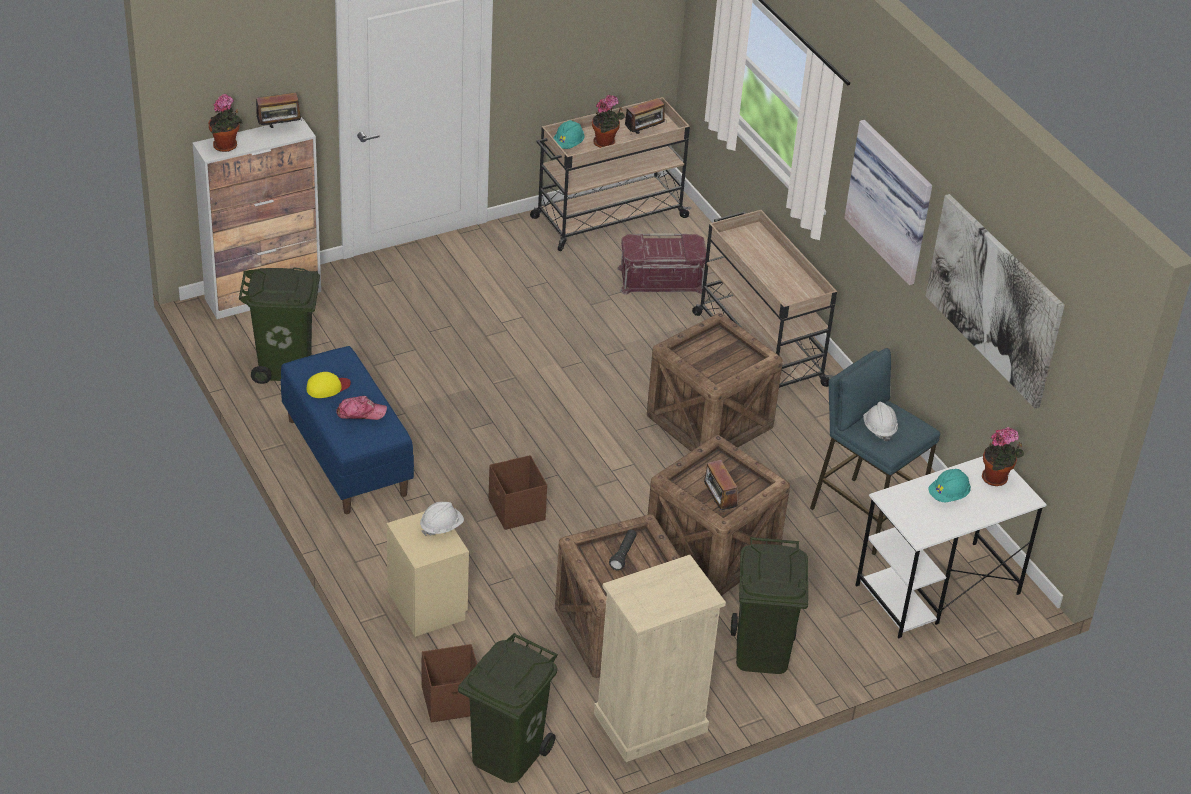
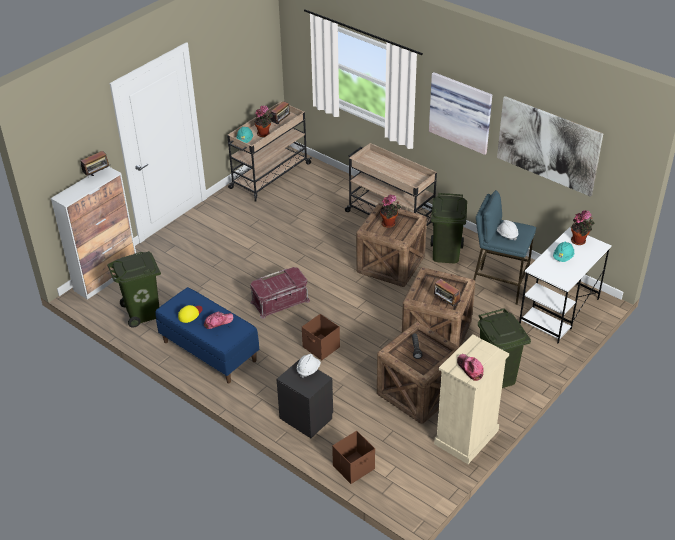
camera: 20 degrees left, 0 degrees up
potted plant [209,94,243,152] -> potted plant moved to [380,195,401,228]
beige nightstand [387,511,469,637] -> black nightstand [277,359,333,438]
green trash can [458,633,558,783] -> green trash can moved to [431,193,467,263]
red storage box [617,233,706,295] -> red storage box moved to [250,267,310,319]
none -> cap [457,354,483,381]

